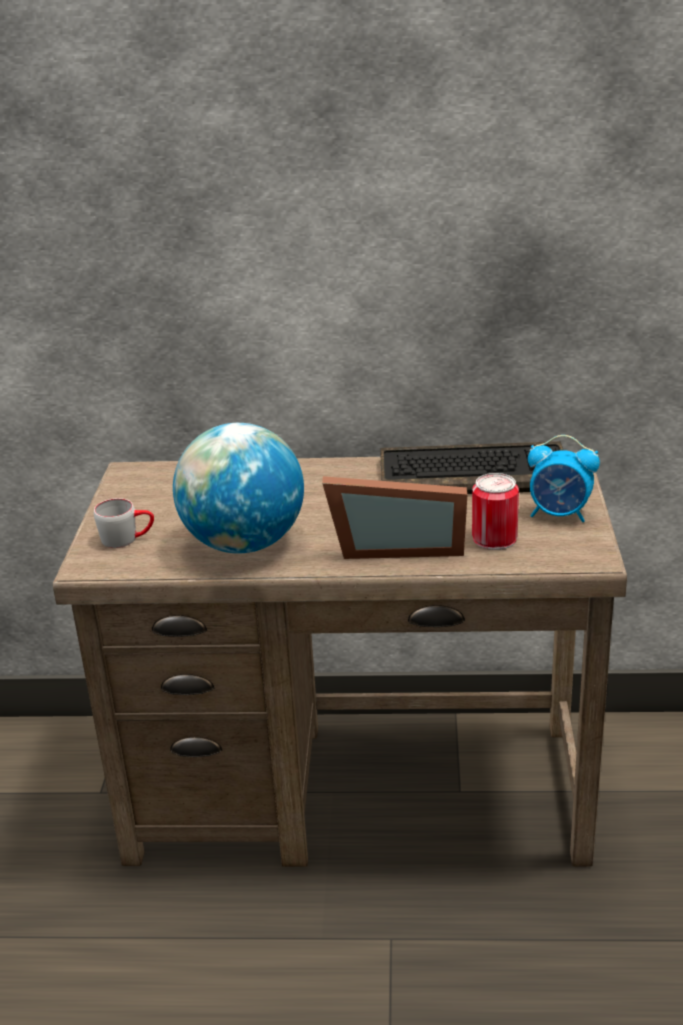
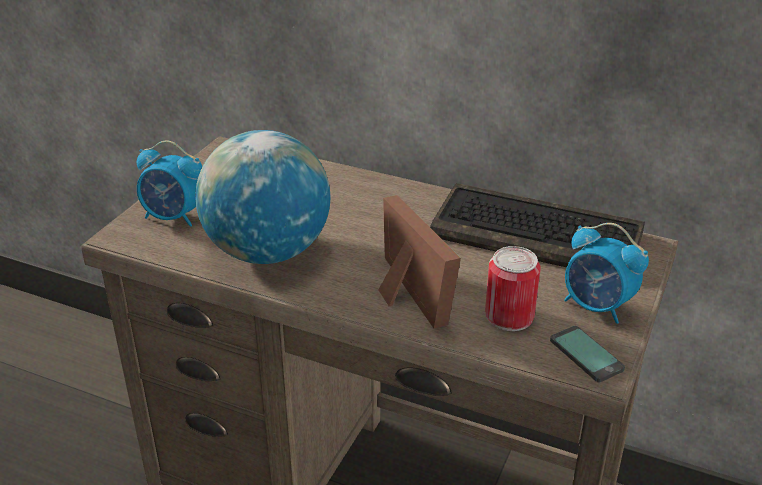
camera: 20 degrees right, 5 degrees up
grey mug [94,498,154,548] -> alarm clock [137,141,202,227]
picture frame [322,476,467,559] -> picture frame turned 135 degrees counterclockwise [378,195,461,329]
none -> phone [550,326,625,382]

